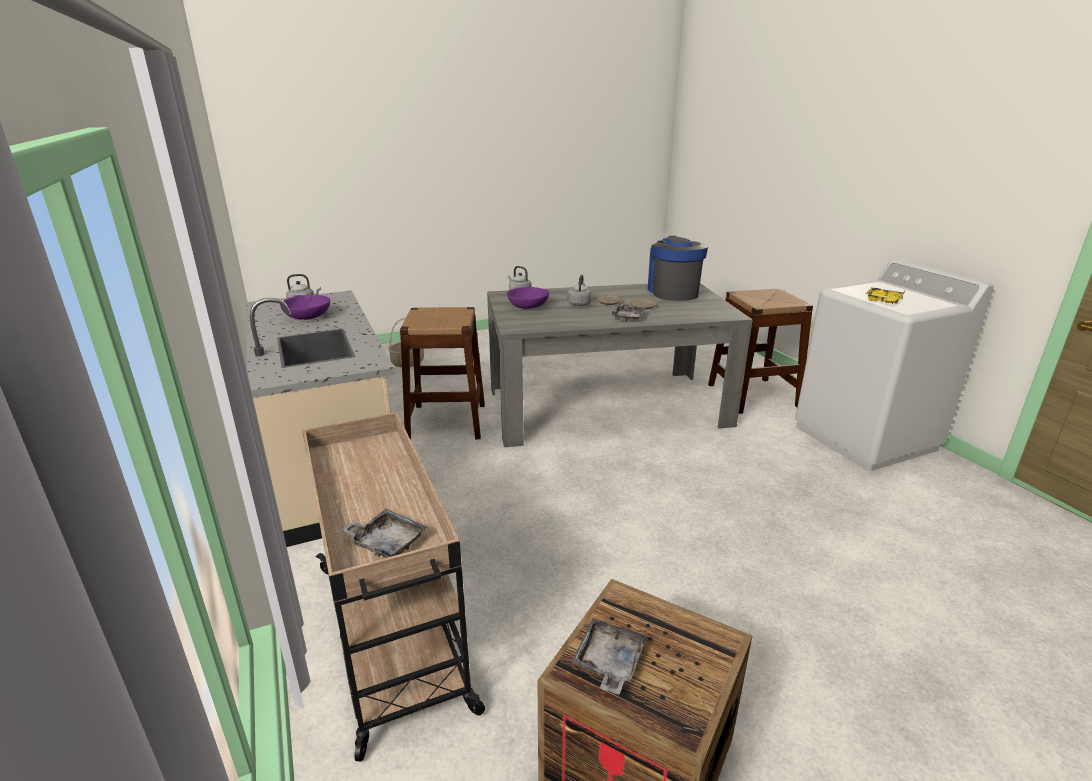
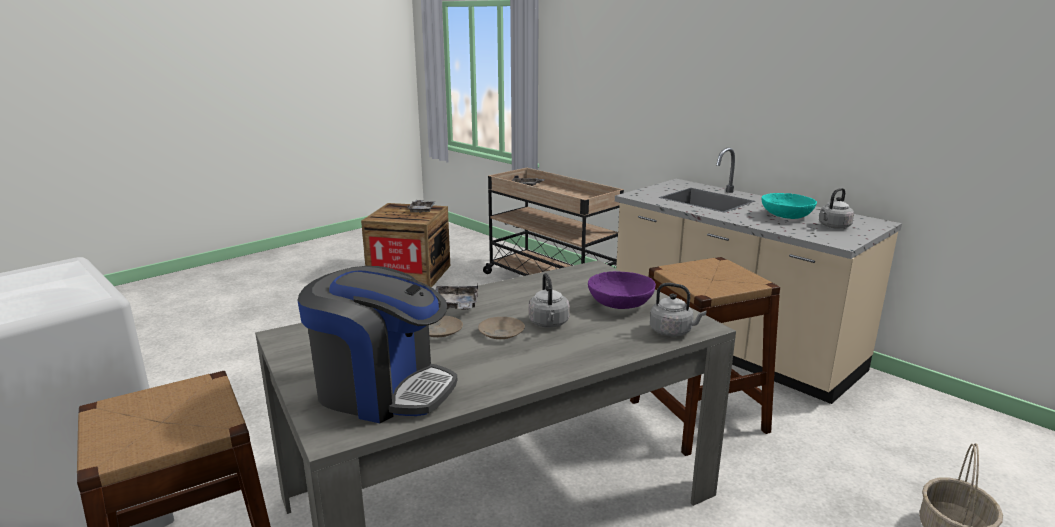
camera: 160 degrees right, 5 degrees down
purple bowl [280,294,330,320] -> turquoise bowl [761,193,817,219]
coffee machine [648,236,708,301] -> coffee machine turned 45 degrees counterclockwise [297,266,457,423]
yellow tray [865,287,905,304] -> none

